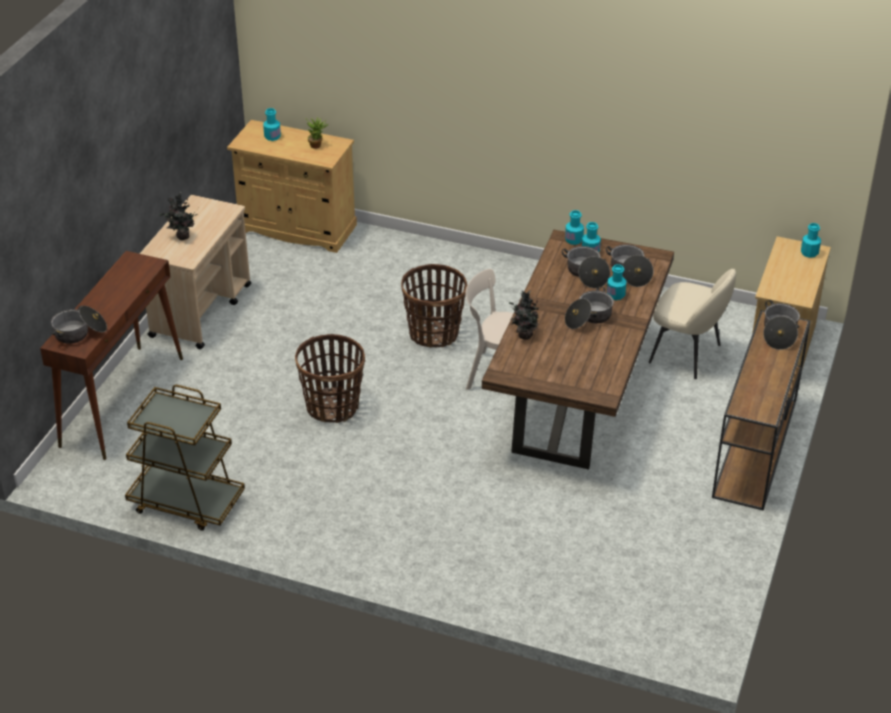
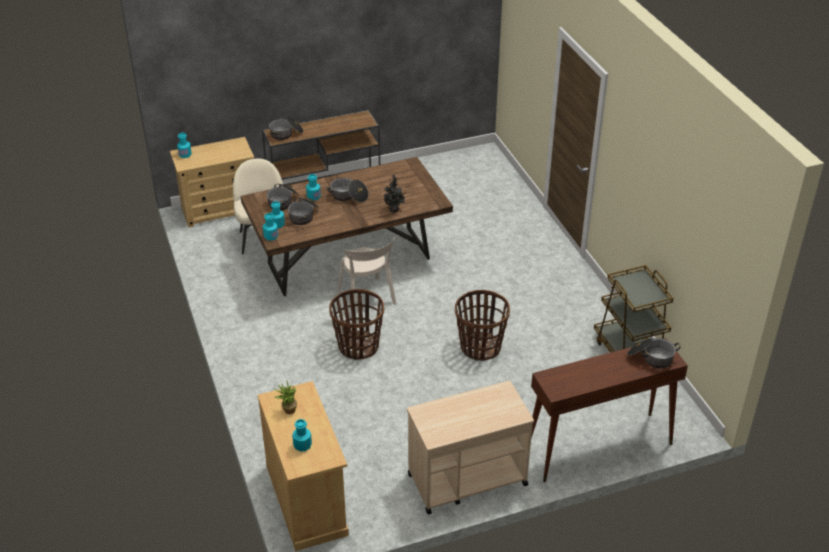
camera: 130 degrees left, 0 degrees up
potted plant [159,192,198,240] -> none

